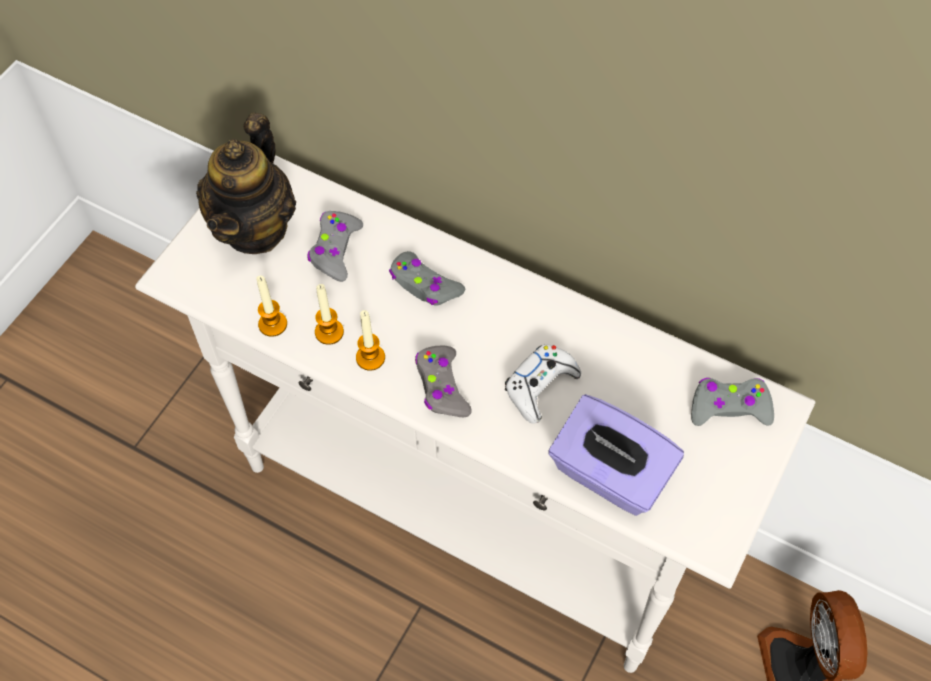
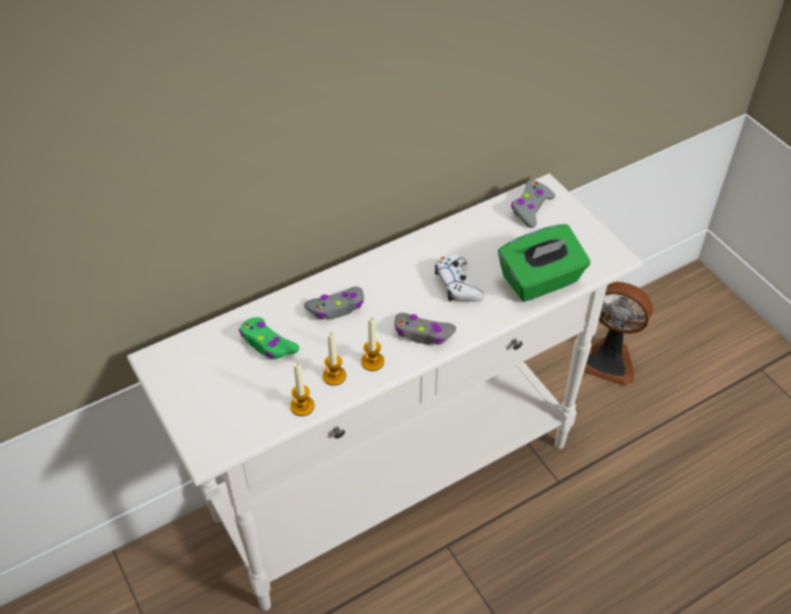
camera: 60 degrees left, 10 degrees down
teapot [196,112,296,254] -> none
grey game controller [307,211,363,282] -> green game controller [239,317,300,359]
purple tissue box [548,394,684,516] -> green tissue box [498,224,590,302]

